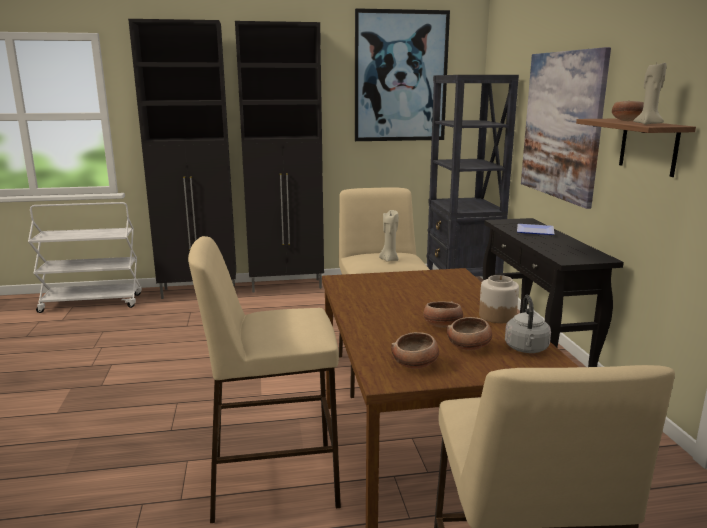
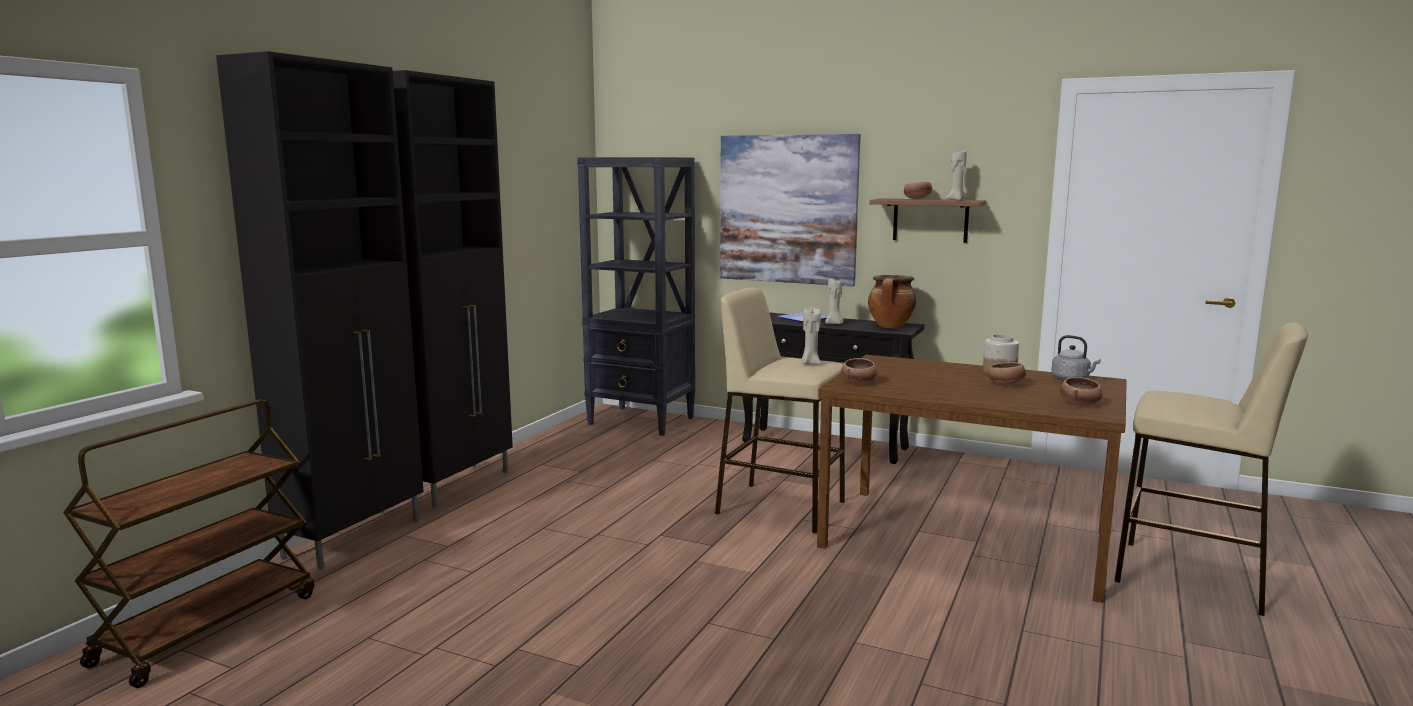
camera: 55 degrees left, 5 degrees down
white cart [28,202,142,313] -> brown cart [63,399,314,688]
beige stool [188,236,341,523] -> none
picture [355,8,450,141] -> none
bowl [447,317,492,350] -> bowl moved to [841,358,877,384]
none -> beige candle [825,279,843,324]
none -> cooking pot [868,275,916,328]

